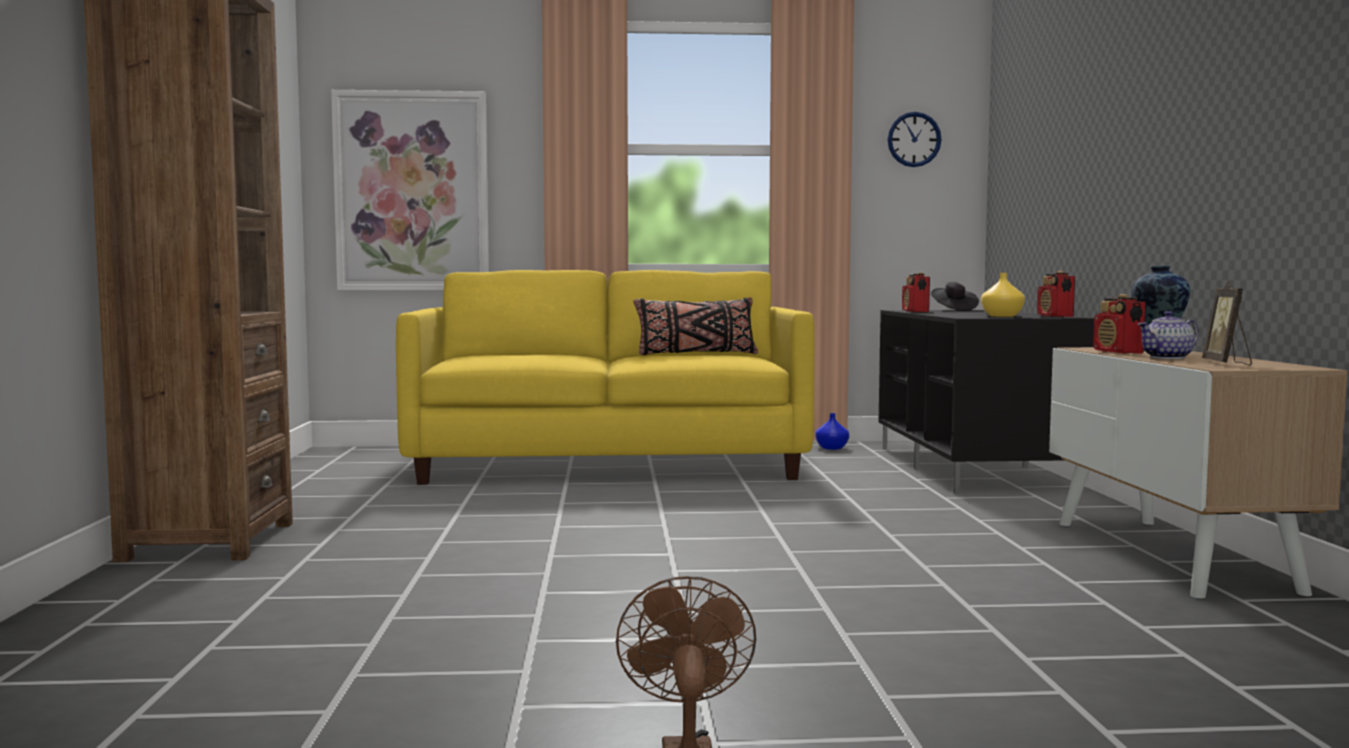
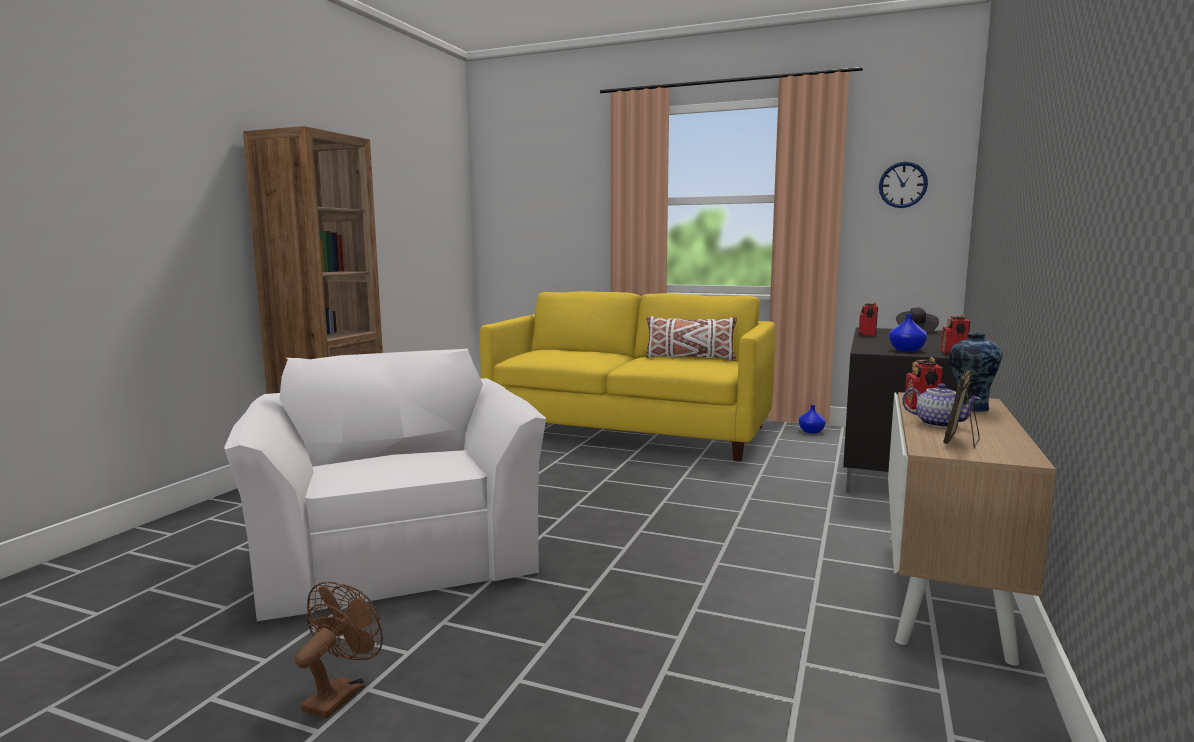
camera: 25 degrees right, 5 degrees up
picture [331,90,489,290] -> none
black pillow [634,297,758,355] -> white pillow [646,316,737,361]
yellow vase [981,273,1025,317] -> blue vase [889,314,927,352]
teapot [1138,311,1199,359] -> teapot turned 150 degrees counterclockwise [902,383,981,428]
none -> white armchair [224,349,546,621]

